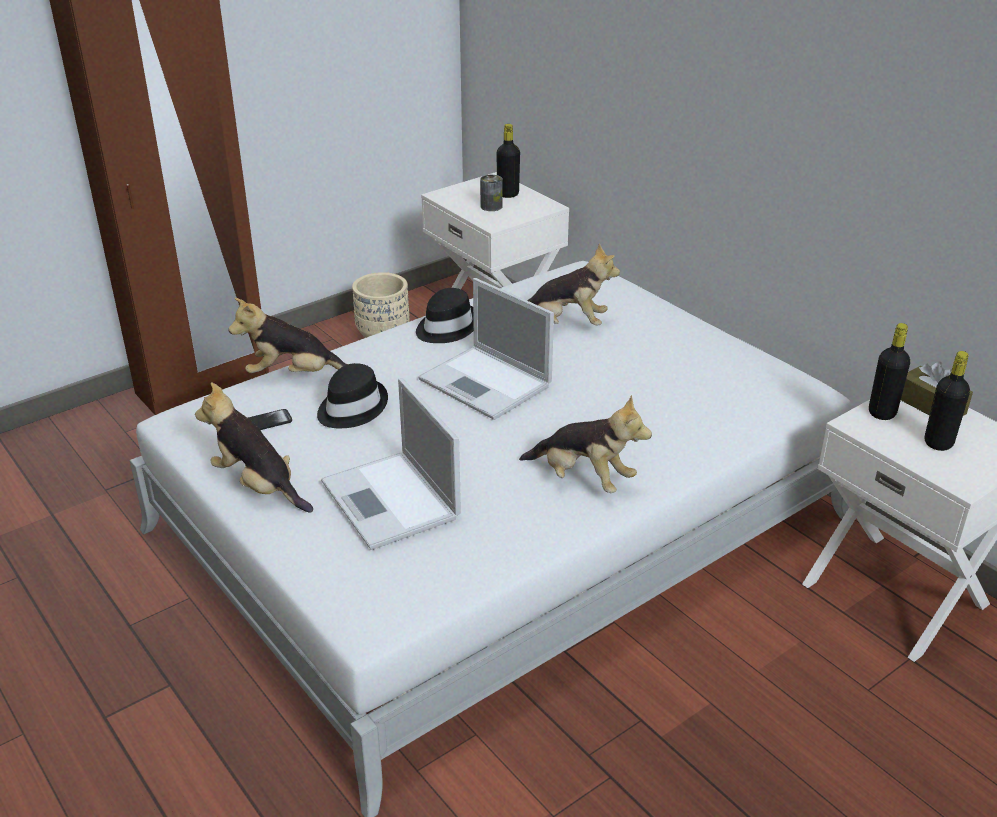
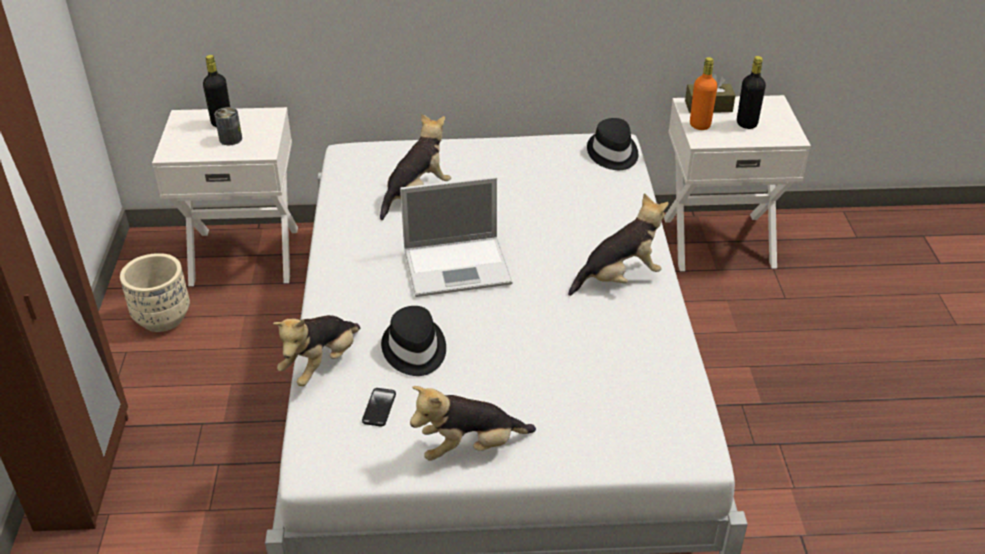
camera: 55 degrees left, 5 degrees up
laptop [321,378,461,550] -> none
black hat [416,288,474,343] -> black hat moved to [587,118,638,170]
black bottle [869,323,910,420] -> orange bottle [690,57,718,130]

